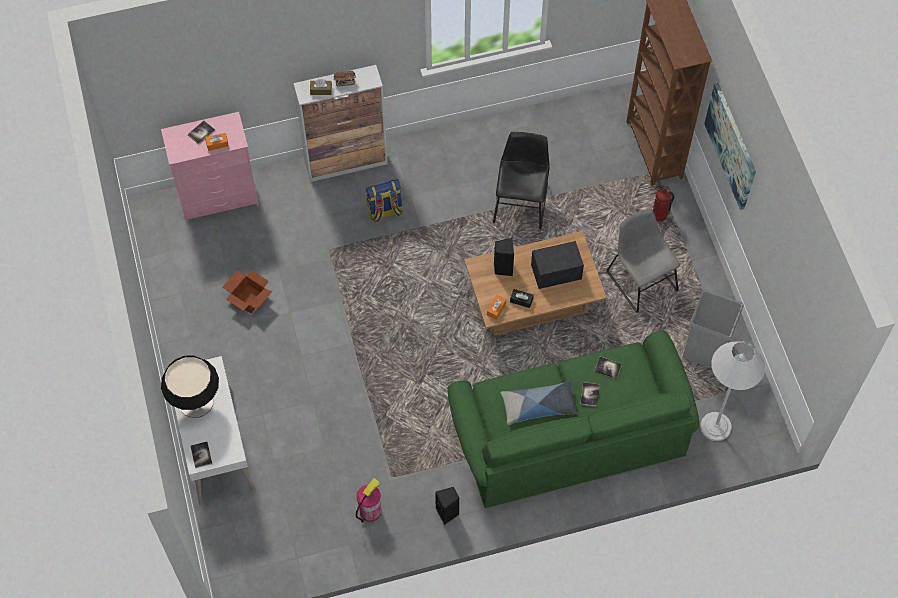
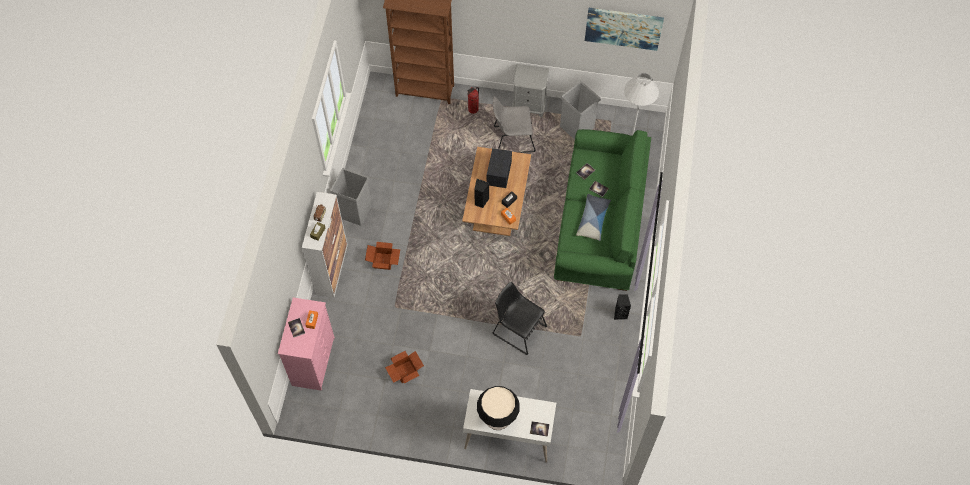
camera: 65 degrees left, 0 degrees up
fire extinguisher [356,478,382,523] -> none
backpack [366,179,403,222] -> cardboard box [365,242,400,270]
black chair [493,132,550,229] -> black chair moved to [493,282,547,355]
picture [704,83,756,210] -> picture moved to [585,8,664,51]
none -> grey trash can [330,168,372,226]
none -> grey nightstand [512,64,549,117]

